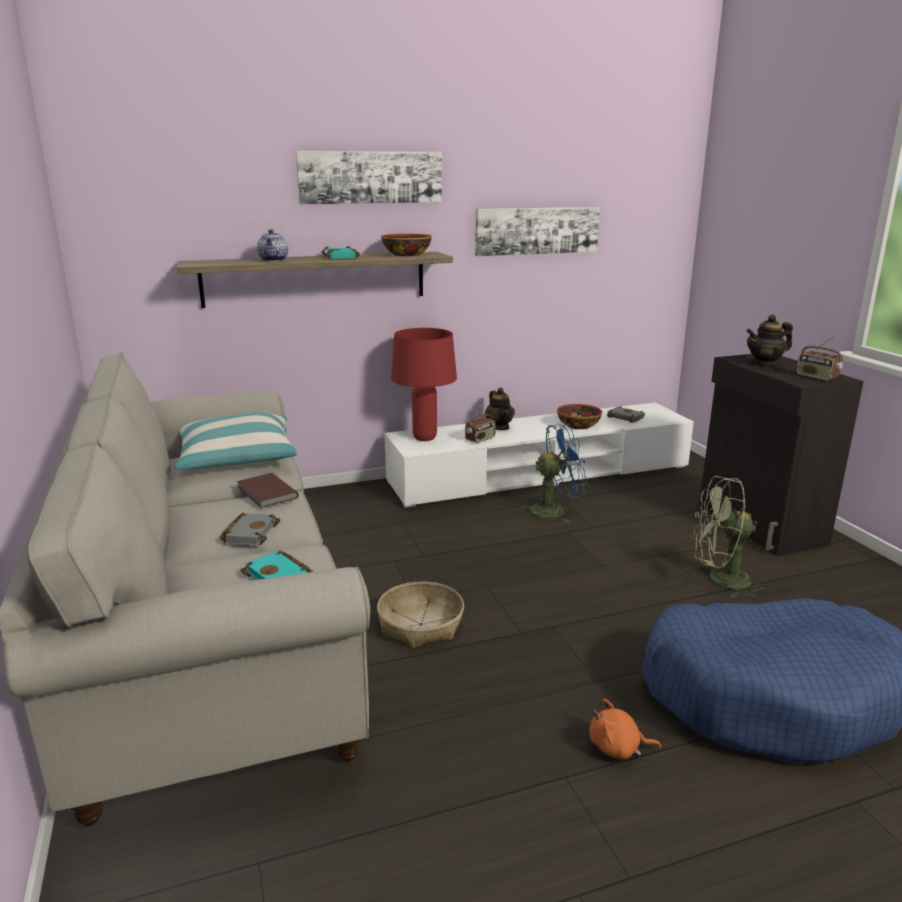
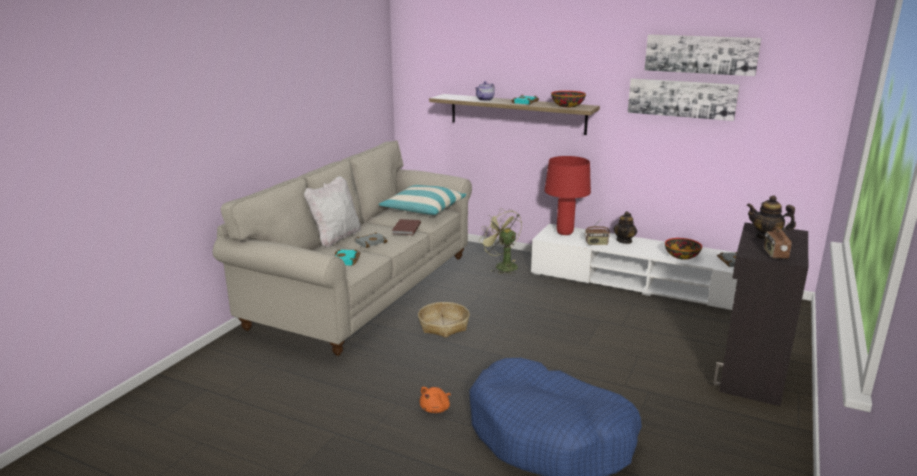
camera: 45 degrees right, 0 degrees up
picture [296,151,442,204] -> picture moved to [644,34,761,76]
blue fan [519,424,587,523] -> none
orange plush toy [589,699,661,759] -> orange plush toy turned 105 degrees counterclockwise [420,387,451,413]
green fan [692,476,767,598] -> green fan moved to [479,208,522,275]
none -> white pillow [304,176,361,247]

